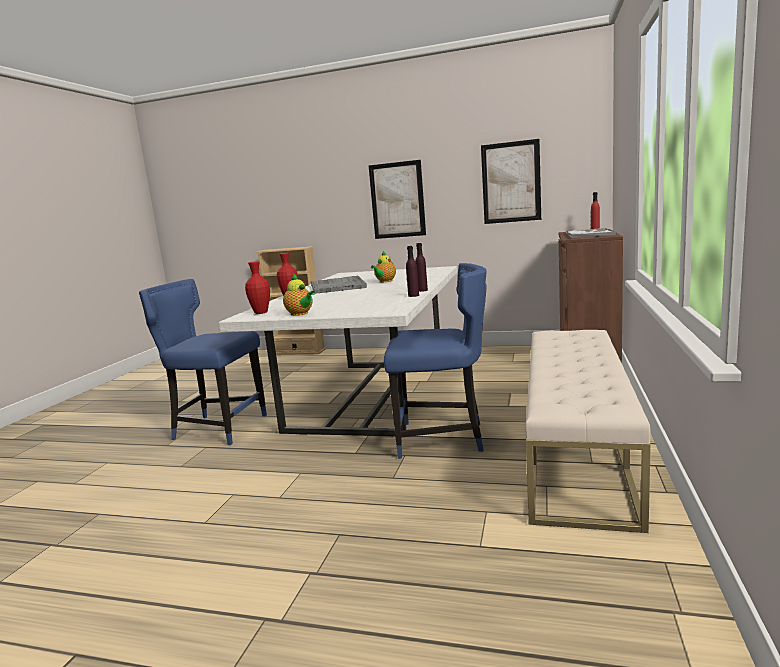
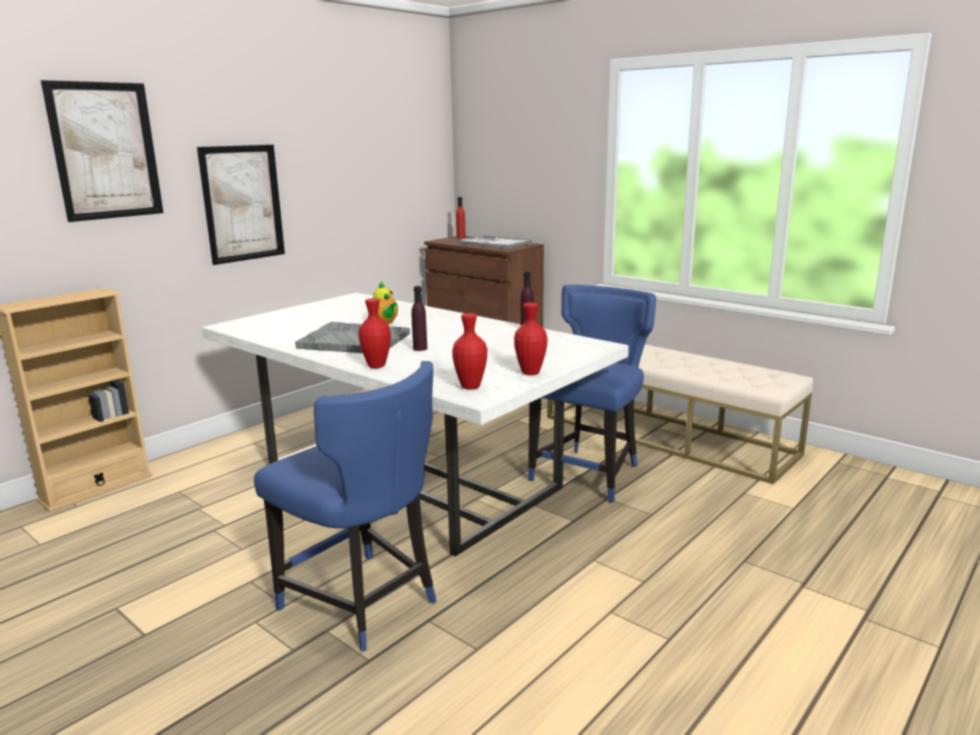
camera: 65 degrees left, 5 degrees up
blue chair [139,279,267,445] -> blue chair turned 90 degrees counterclockwise [254,361,437,652]
teapot [283,274,315,316] -> red vase [514,303,547,375]
purple bottle [415,243,428,292] -> purple bottle moved to [412,286,427,351]
picture [481,139,541,224] -> picture moved to [41,80,163,222]

